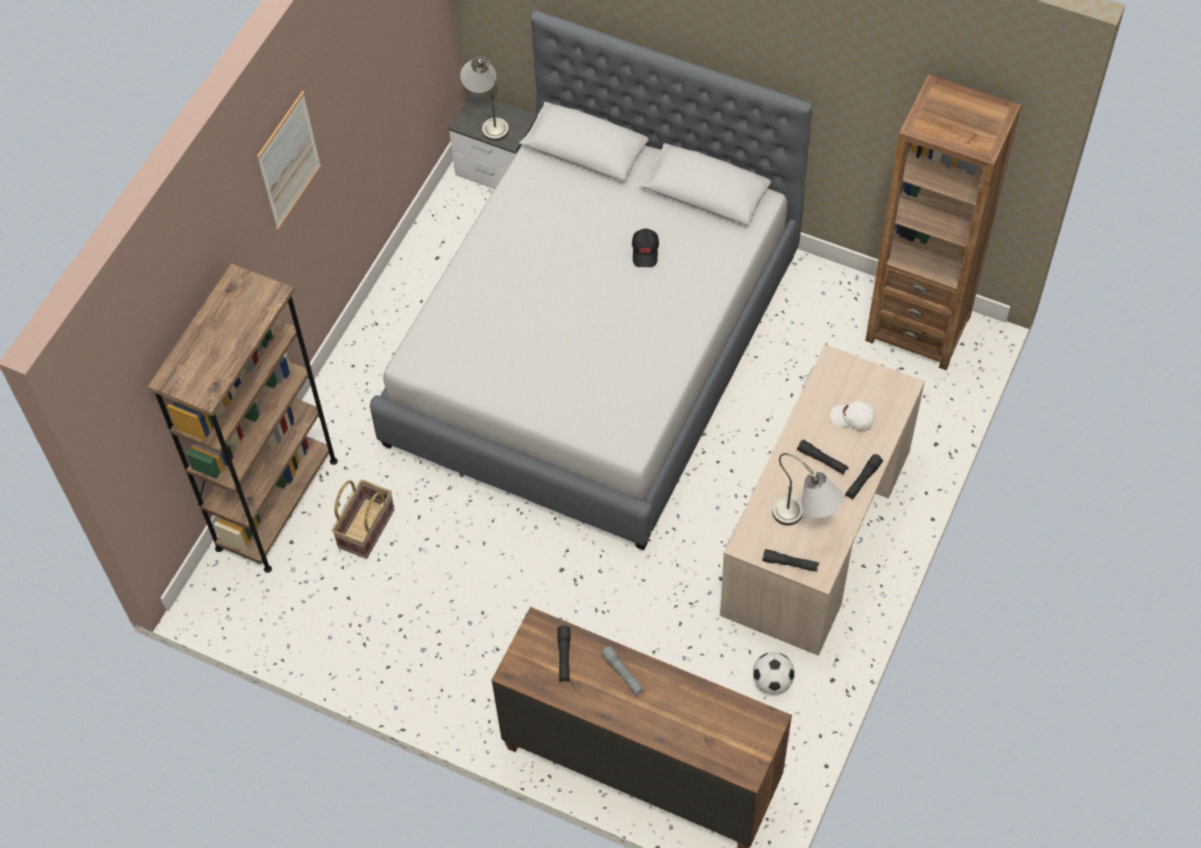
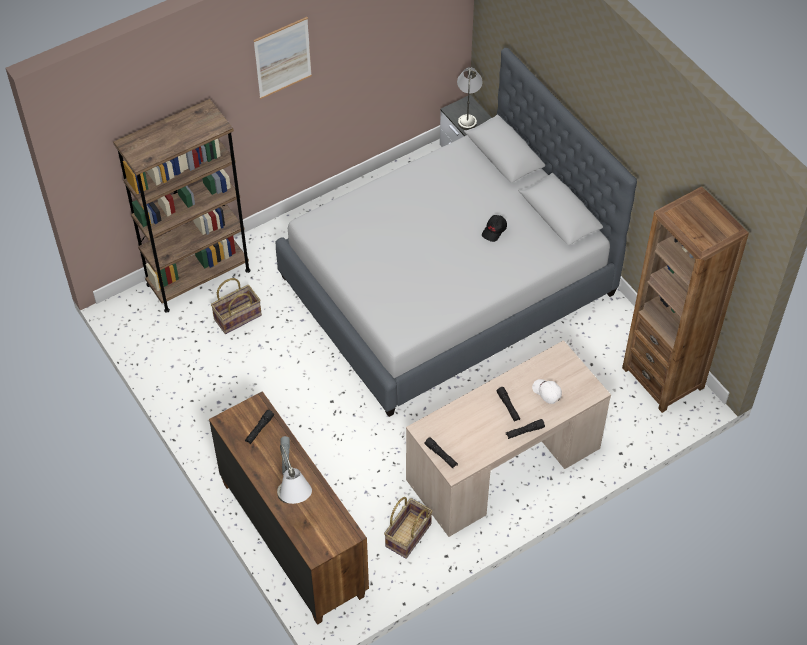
camera: 30 degrees right, 5 degrees down
football [753,652,795,694] -> basket [384,497,433,559]
grey table lamp [772,453,843,526] -> grey table lamp moved to [277,444,312,504]

